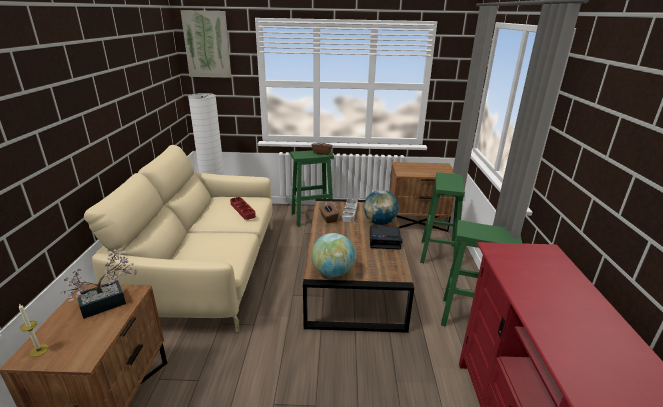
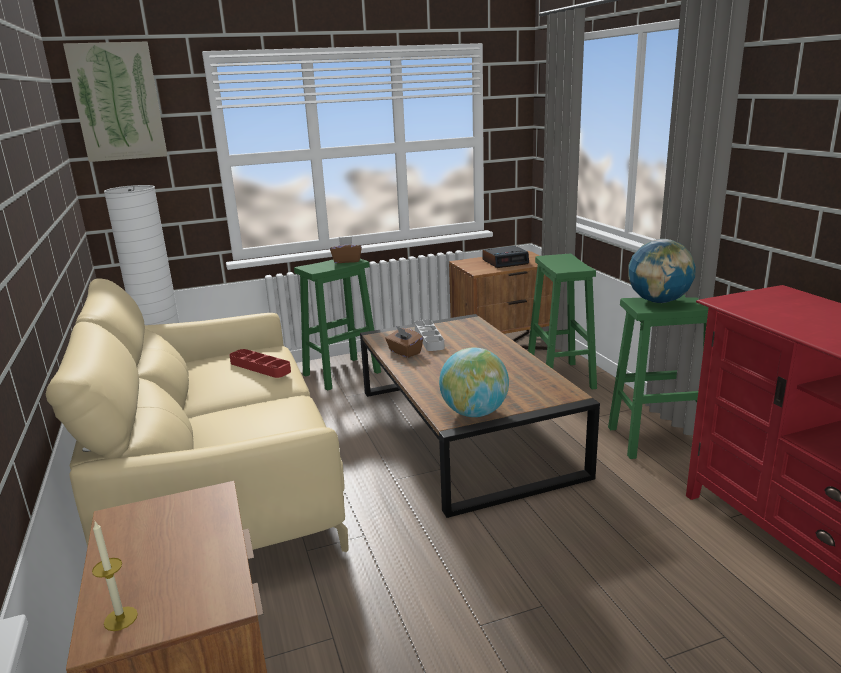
camera: 20 degrees left, 5 degrees down
potted plant [60,249,137,319] -> none
globe [364,190,399,225] -> globe moved to [628,239,696,303]
alarm clock [370,226,403,250] -> alarm clock moved to [482,246,529,268]

